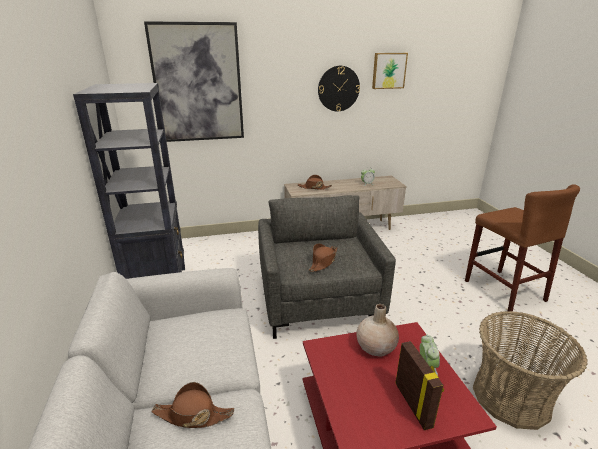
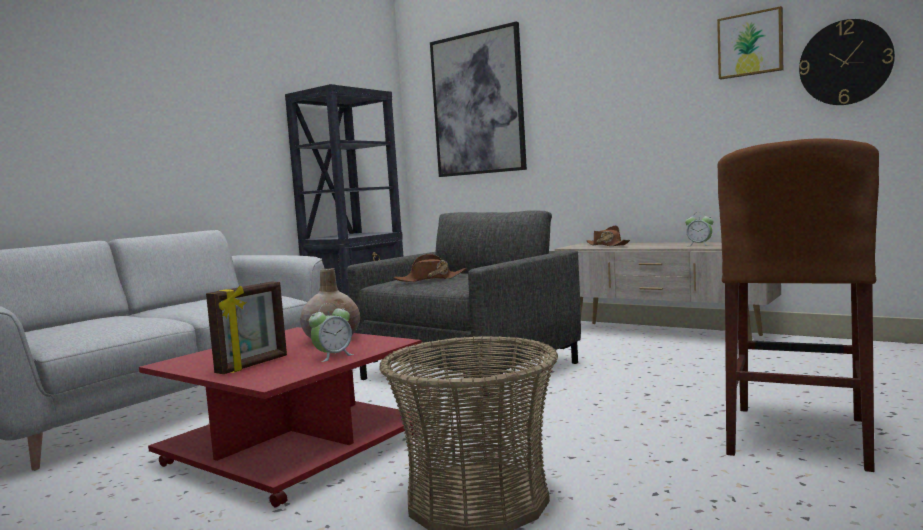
camera: 50 degrees right, 20 degrees down
brown hat [151,382,234,428] -> none
wall clock [318,66,360,111] -> wall clock moved to [799,19,895,105]

